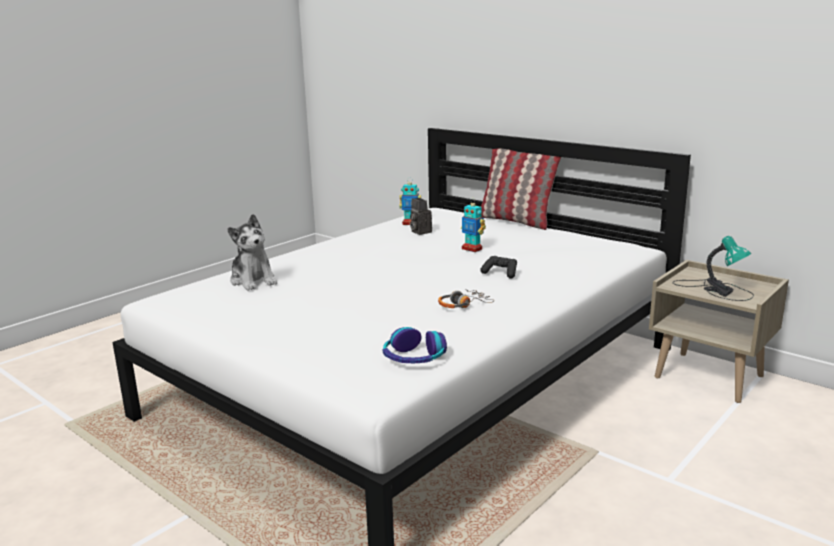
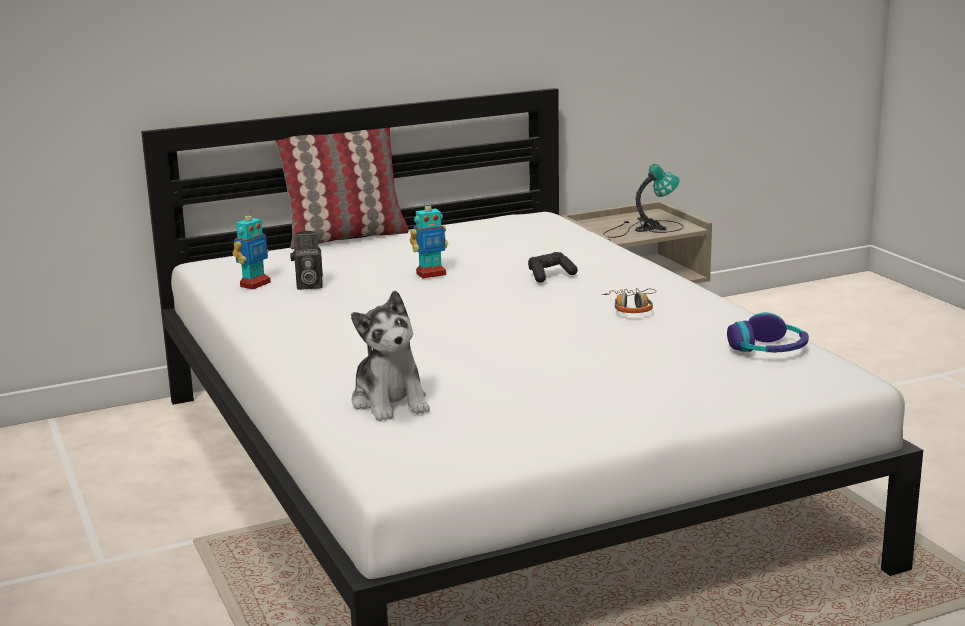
camera: 65 degrees left, 0 degrees up
plush toy [227,214,277,291] -> plush toy turned 75 degrees clockwise [351,290,430,421]

